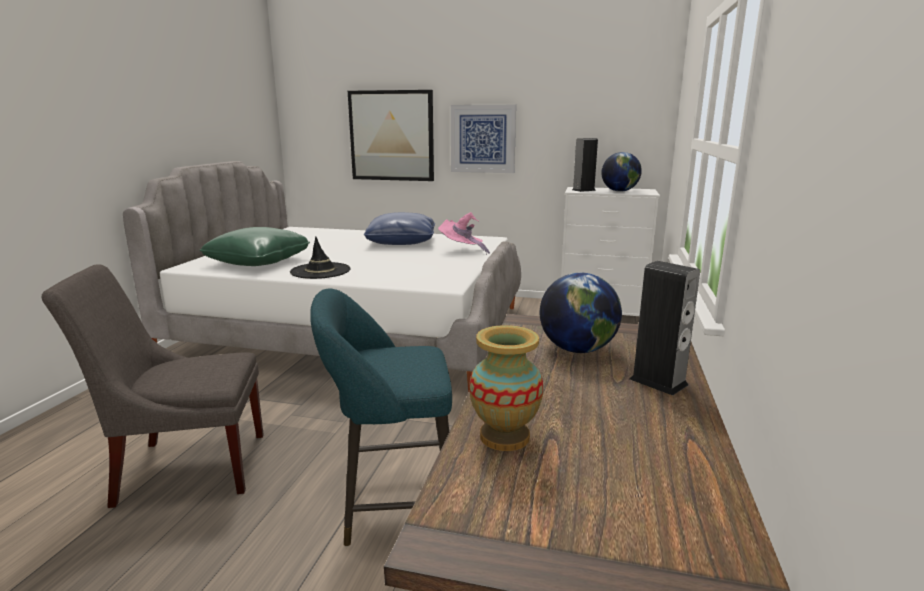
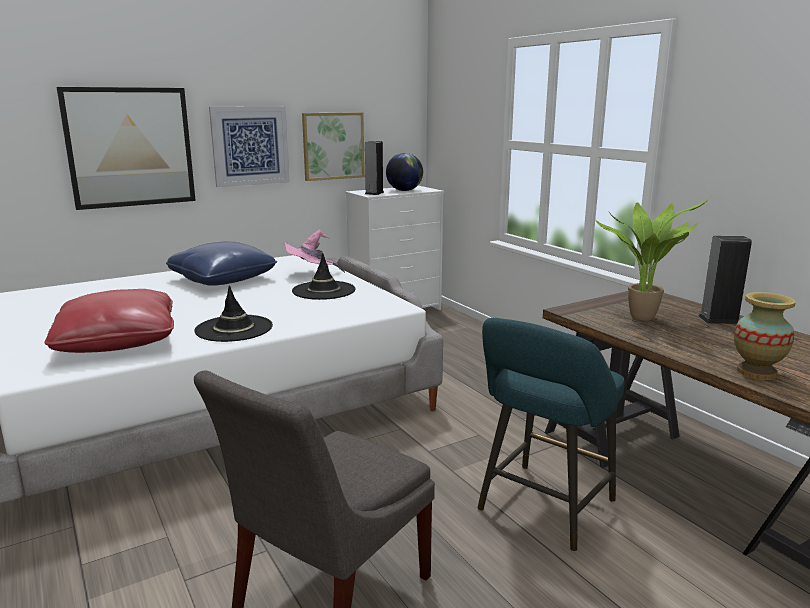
camera: 45 degrees left, 0 degrees up
green pillow [199,227,310,266] -> red pillow [44,289,174,353]
globe [540,273,622,353] -> potted plant [596,197,711,321]
none -> black hat [292,253,356,300]
none -> picture [302,112,365,181]

